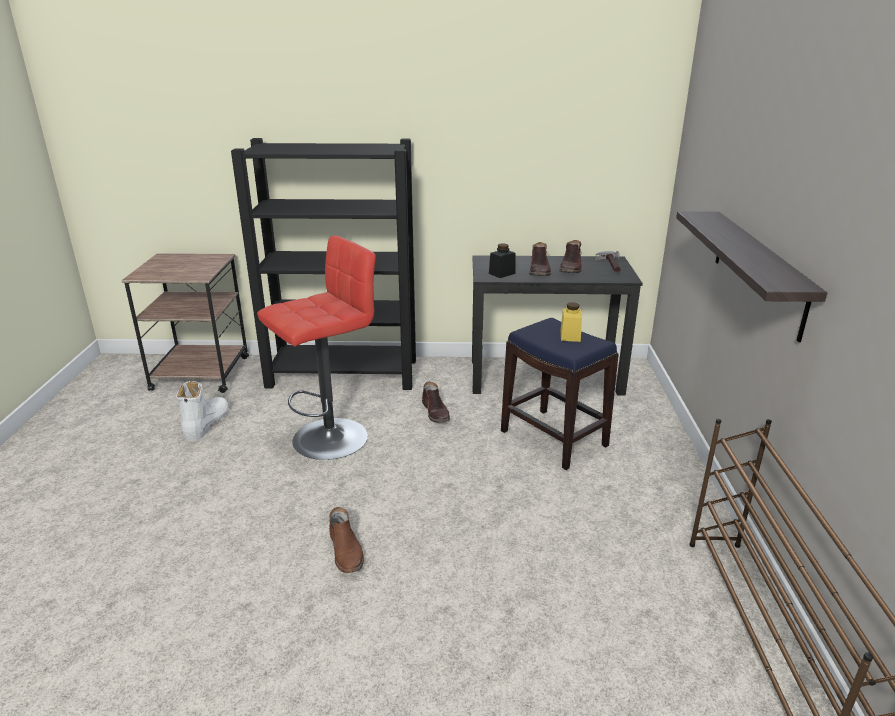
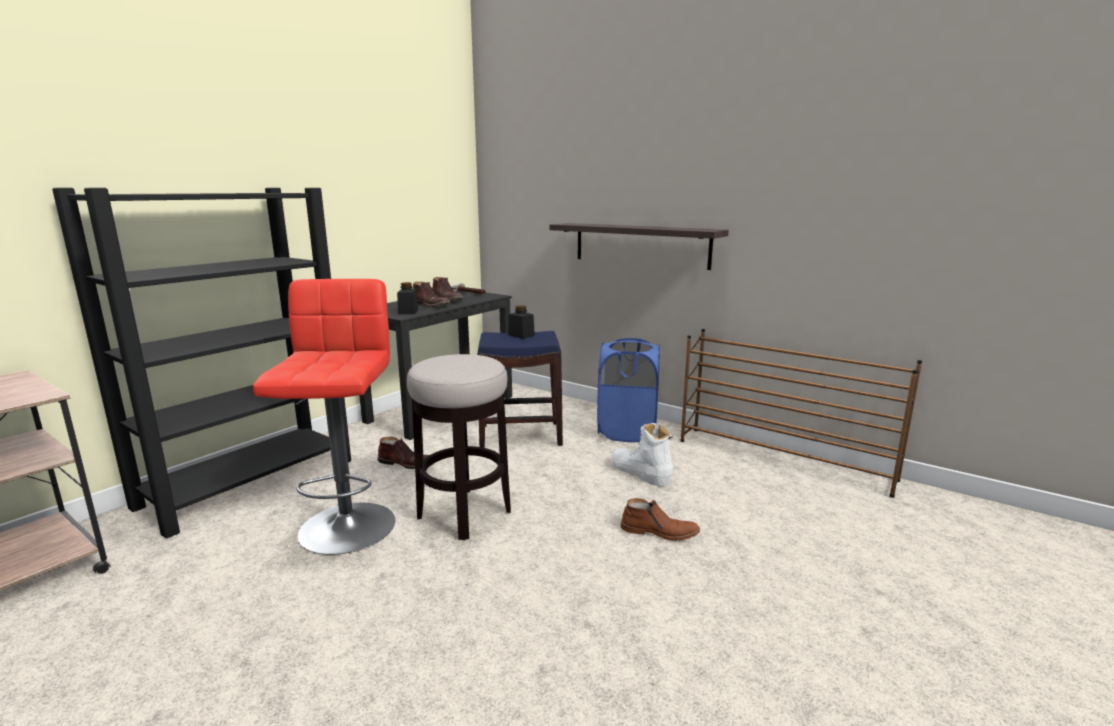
camera: 55 degrees left, 10 degrees down
white boot [176,381,229,442] -> white boot moved to [612,423,673,487]
brown boot [329,507,364,573] -> brown boot moved to [621,498,700,541]
yellow jar [560,302,582,342] -> black jar [508,305,535,339]
none -> stool [407,354,511,540]
none -> blue laundry basket [597,338,660,442]

